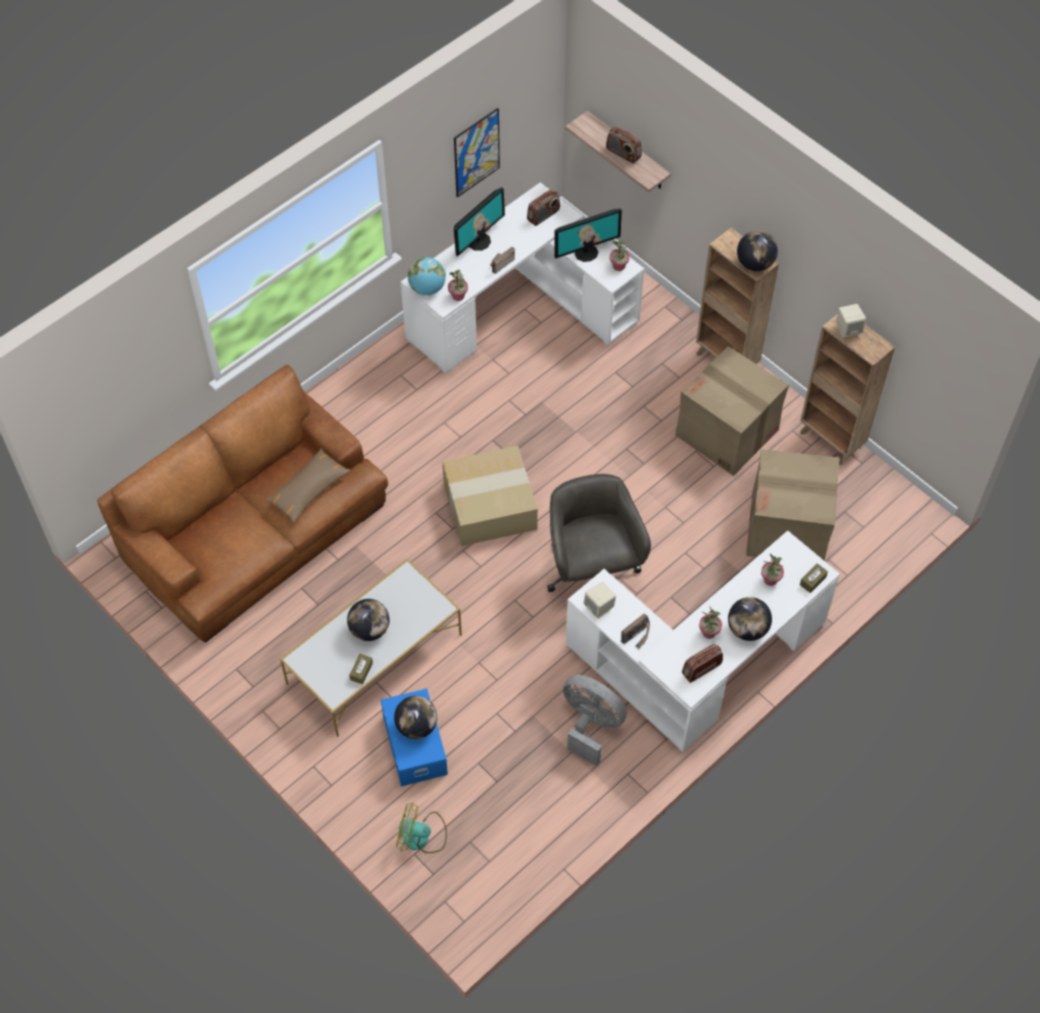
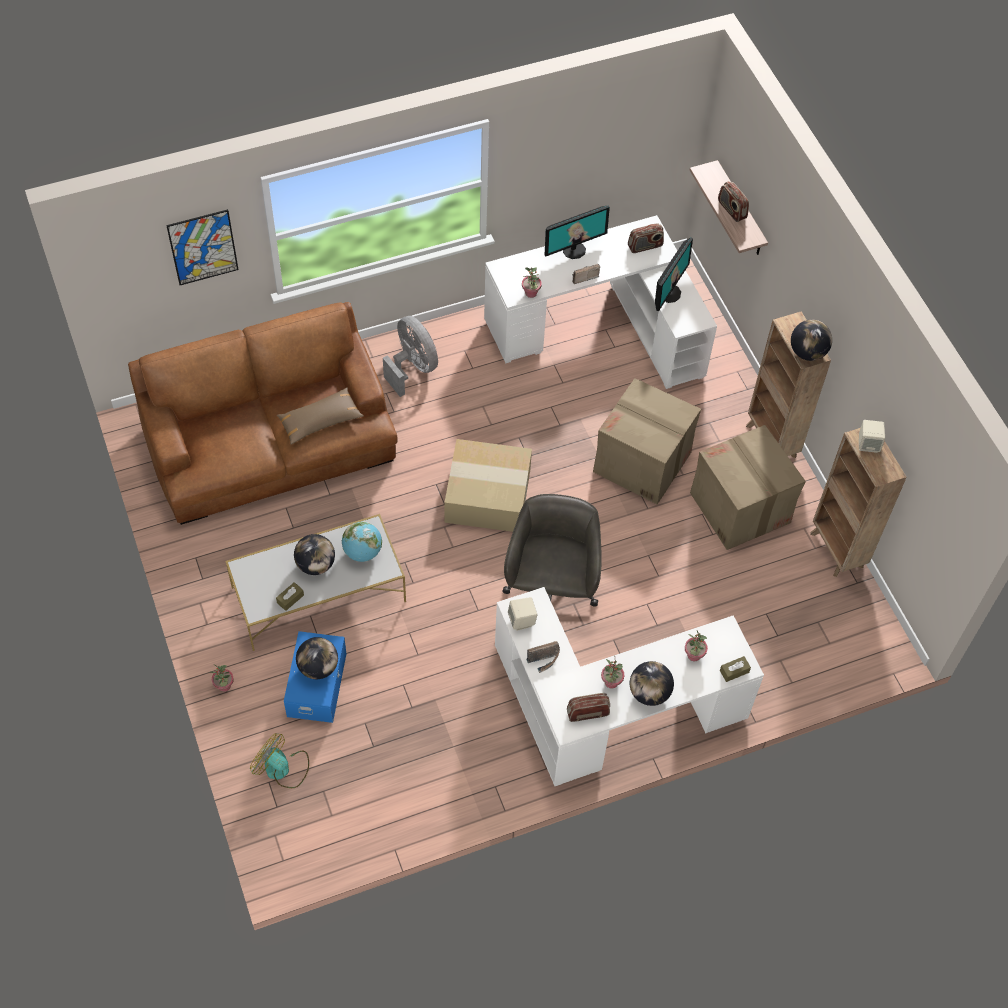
camera: 20 degrees right, 0 degrees up
globe [408,257,446,295] -> globe moved to [342,522,382,562]
picture [454,108,500,198] -> picture moved to [166,209,239,285]
monitor [554,208,622,262] -> monitor turned 60 degrees counterclockwise [655,237,693,311]
grey fan [563,675,627,766] -> grey fan moved to [383,316,438,397]
potted plant [610,240,630,271] -> potted plant moved to [209,664,234,692]
cardboard box [746,449,839,560] -> cardboard box moved to [593,378,701,504]

